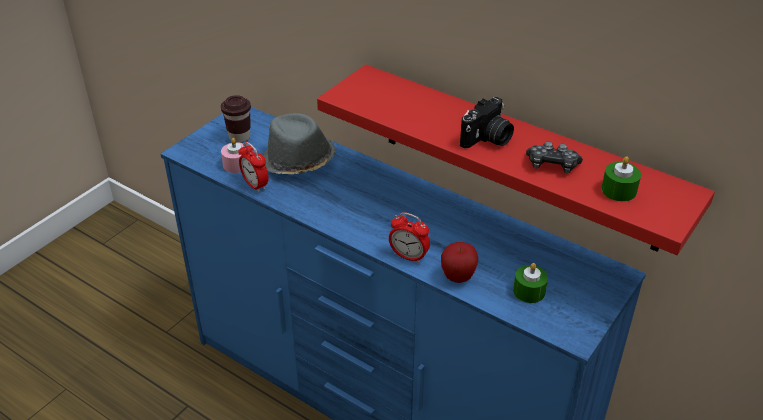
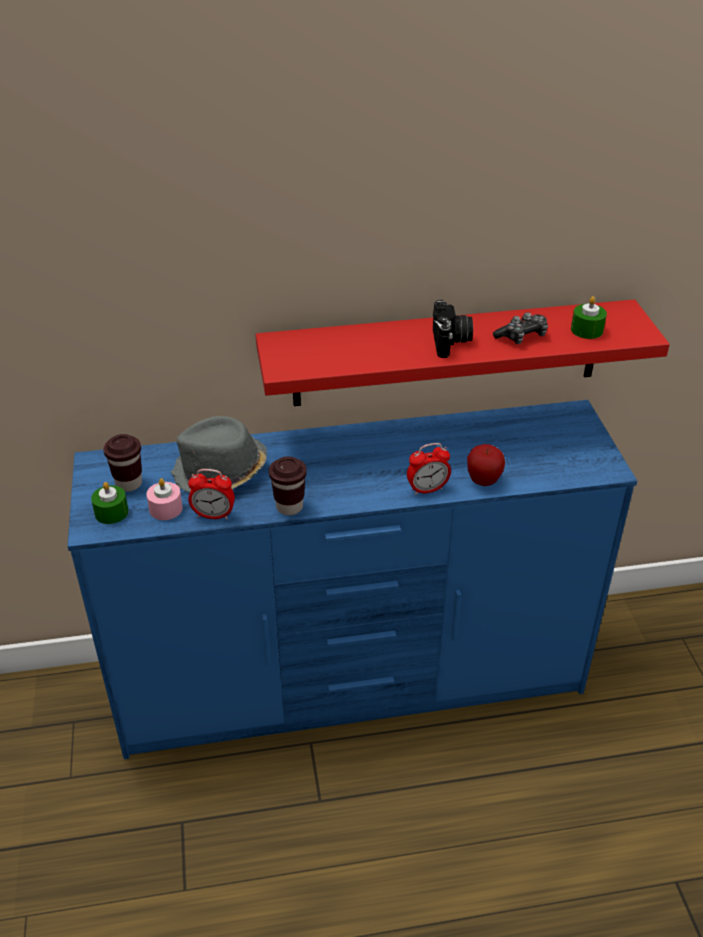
camera: 45 degrees left, 0 degrees up
green candle [513,263,548,303] -> green candle moved to [91,482,128,524]
none -> brown cup [269,457,307,515]

